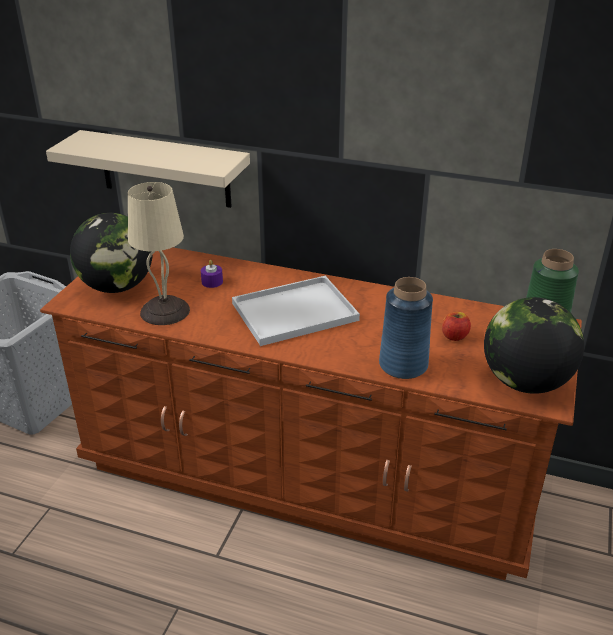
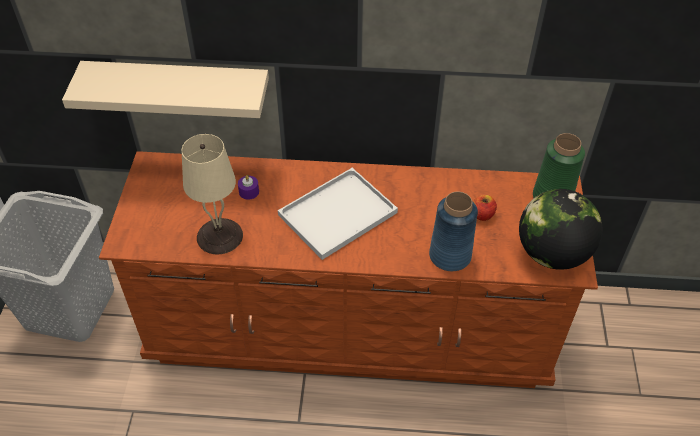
camera: 15 degrees left, 15 degrees up
globe [70,213,152,293] -> none

